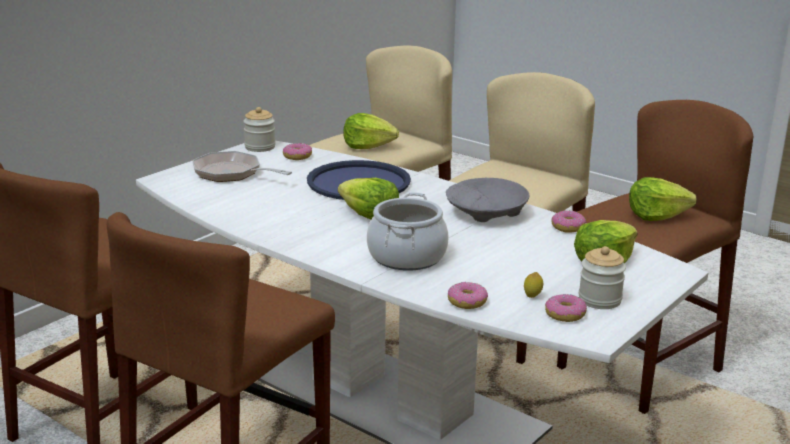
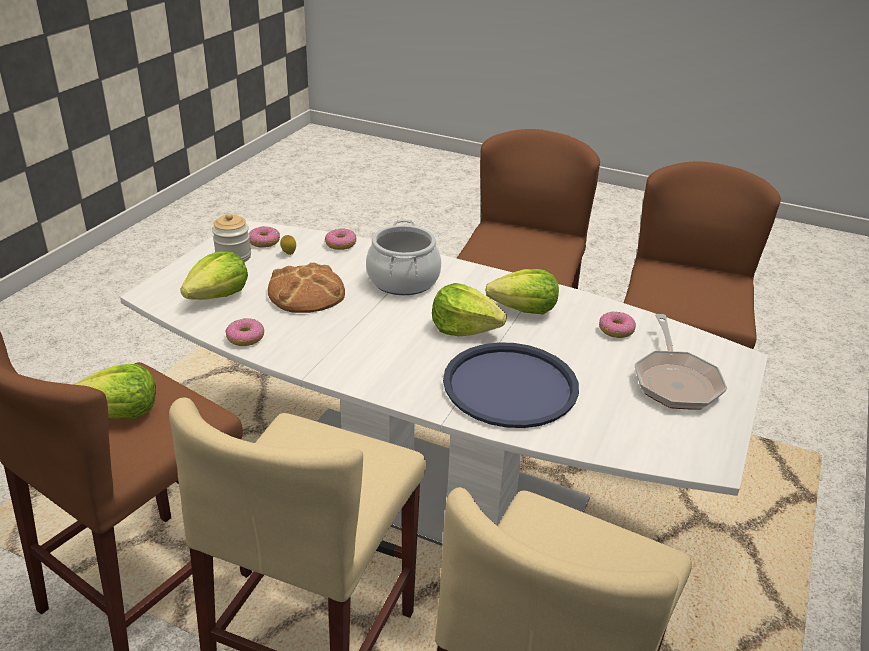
camera: 165 degrees right, 10 degrees up
frying pan [192,151,292,182] -> frying pan turned 75 degrees clockwise [635,314,727,409]
jar [243,107,276,152] -> none
donut [283,143,312,160] -> donut moved to [599,311,636,338]
lettuce [343,113,399,149] -> lettuce moved to [485,269,559,314]
grey bowl [446,178,529,222] -> none
none -> bread [268,262,345,313]

